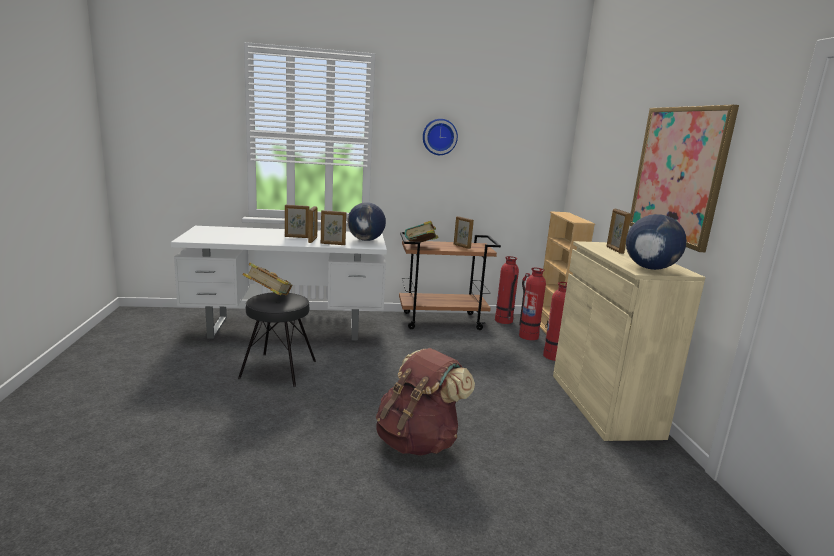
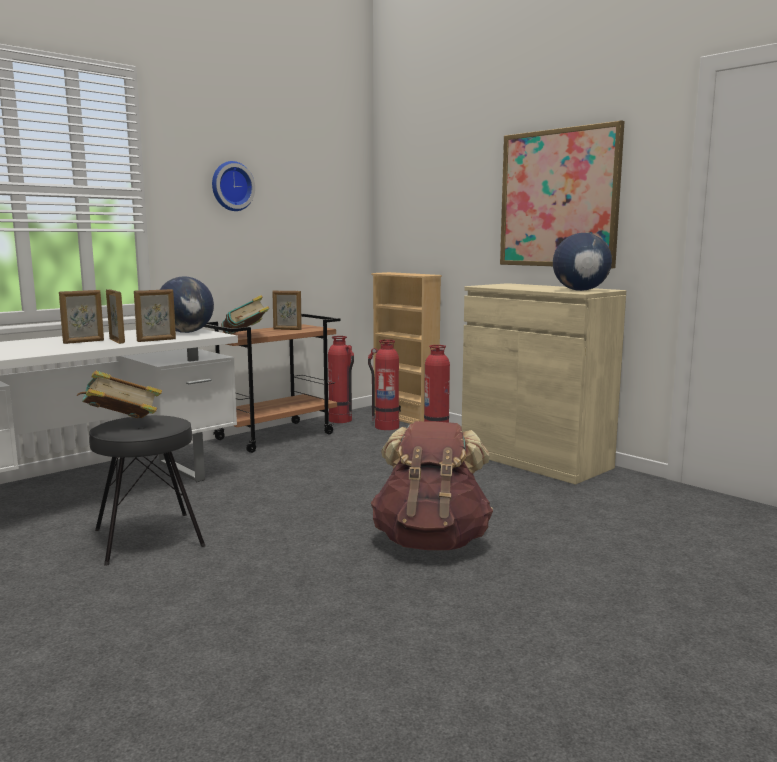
camera: 35 degrees left, 5 degrees down
picture frame [606,209,631,254] -> none

